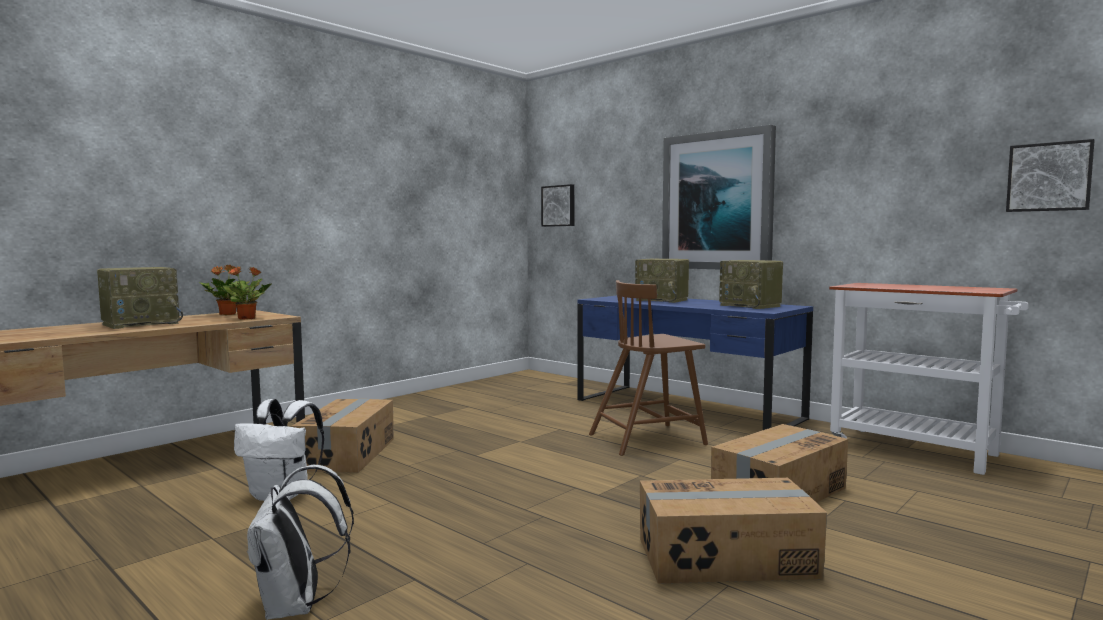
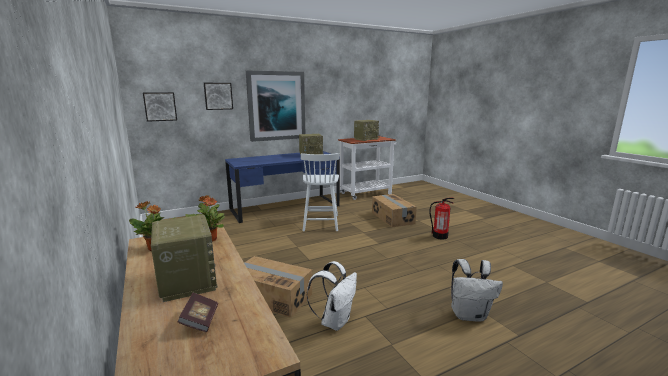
camera: 70 degrees left, 10 degrees up
brown chair [589,280,708,456] -> white chair [301,153,339,231]
radio [635,259,689,303] -> radio moved to [354,120,380,141]
cardboard box [640,478,827,584] -> fire extinguisher [429,198,454,240]
picture [1006,139,1095,212] -> picture moved to [204,83,233,110]
none -> book [178,293,218,332]

